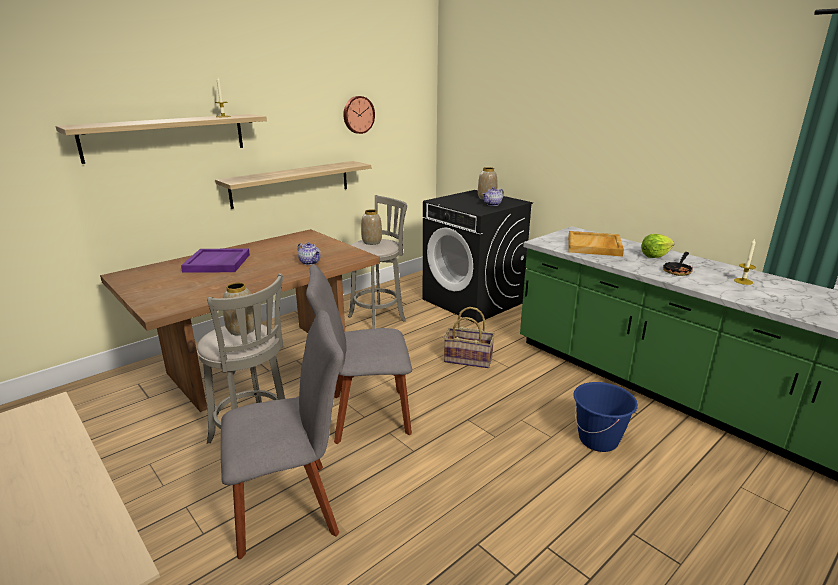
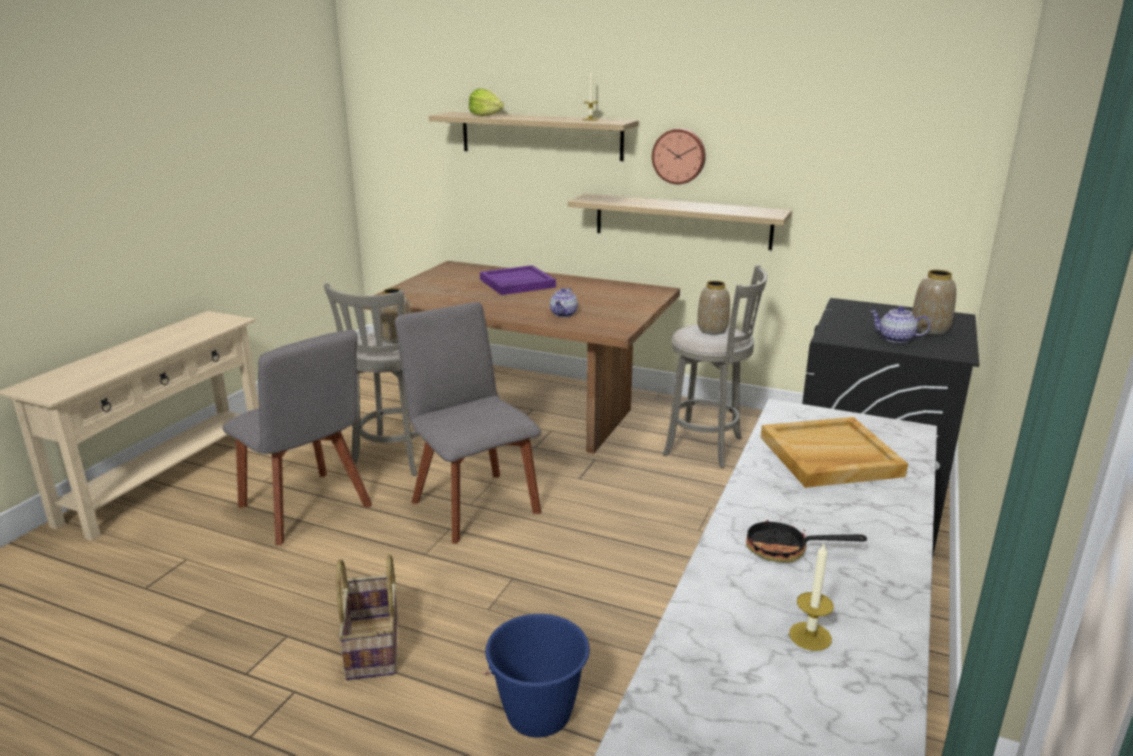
camera: 65 degrees right, 0 degrees up
wall clock [343,96,375,134] -> wall clock moved to [652,128,706,184]
basket [444,307,495,368] -> basket moved to [336,554,398,680]
lettuce [641,234,674,258] -> lettuce moved to [469,88,504,116]

